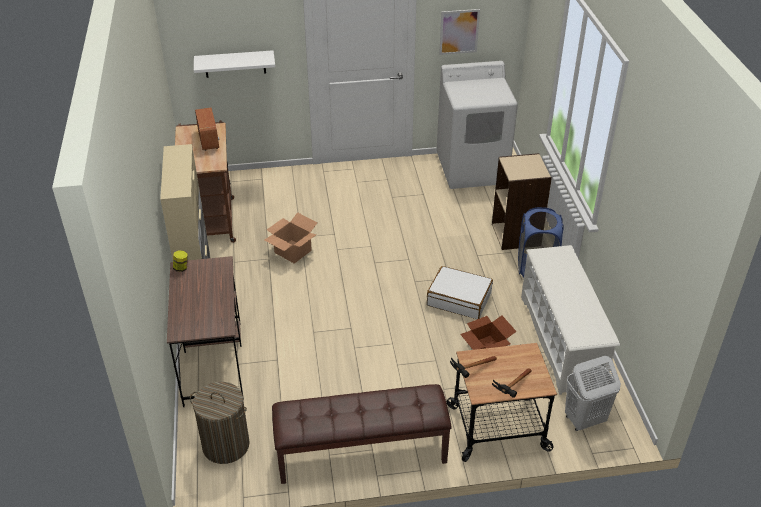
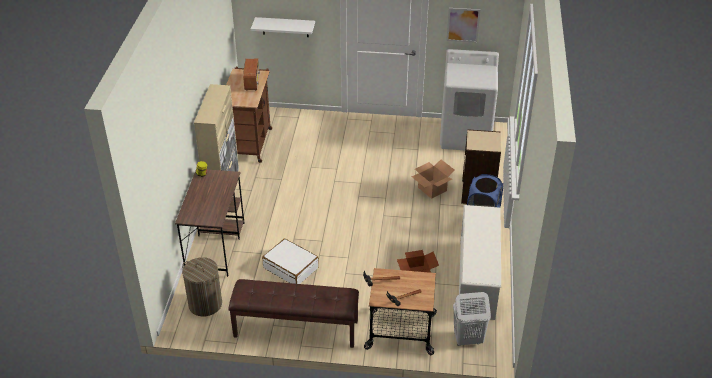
camera: 15 degrees right, 0 degrees up
cardboard box [264,212,317,264] -> cardboard box moved to [411,160,455,199]
white suitcase [427,266,493,319] -> white suitcase moved to [262,239,319,284]

